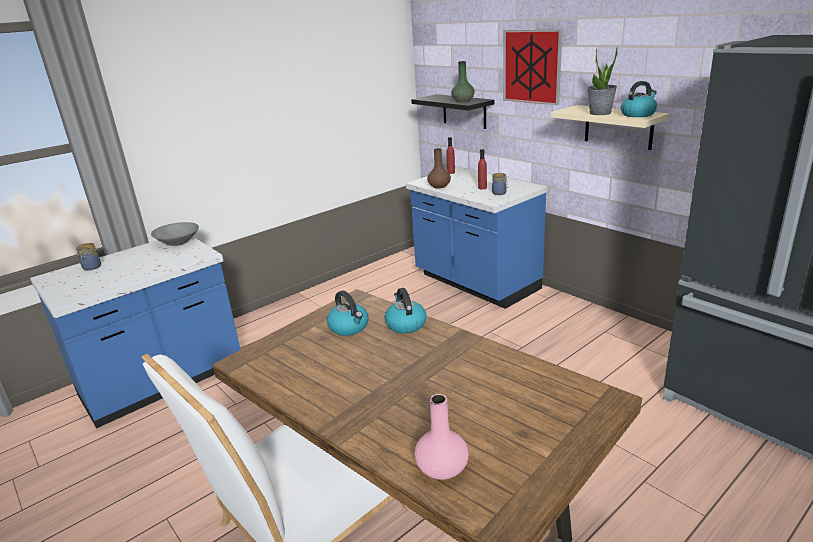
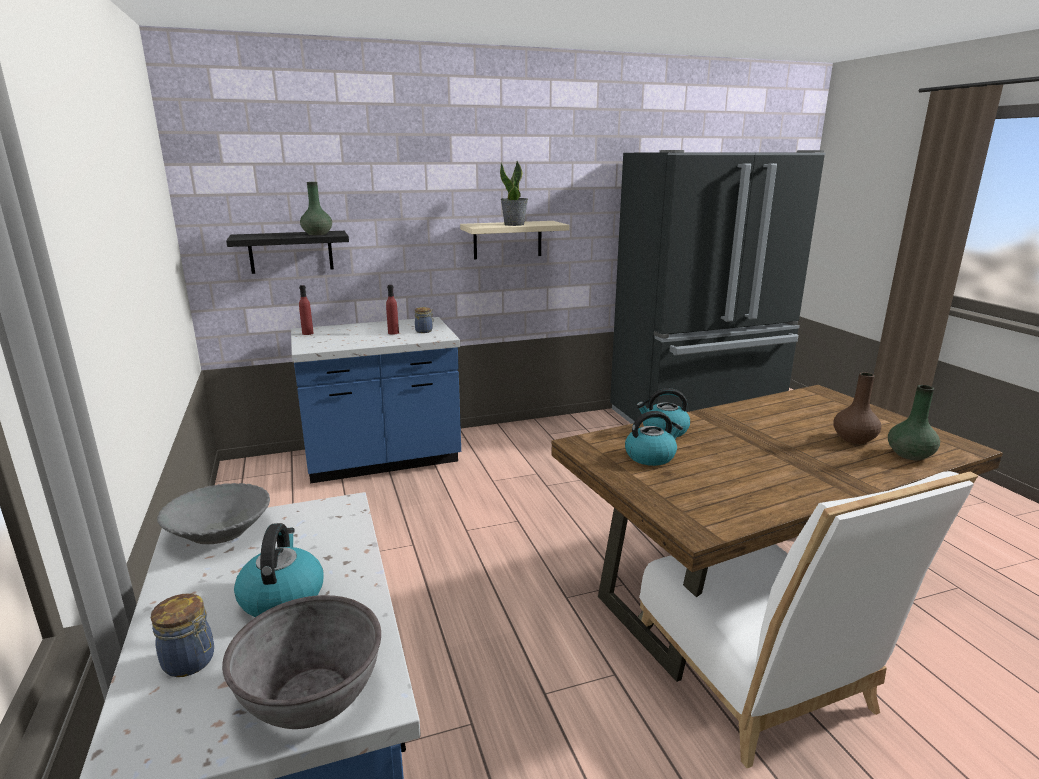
camera: 70 degrees left, 5 degrees down
pink vase [414,394,469,480] -> green vase [888,385,940,460]
brown vase [427,148,451,189] -> brown vase moved to [833,372,881,444]
picture [503,29,562,105] -> none
kettle [621,81,657,117] -> kettle moved to [234,523,324,617]
none -> grey bowl [222,595,381,729]

